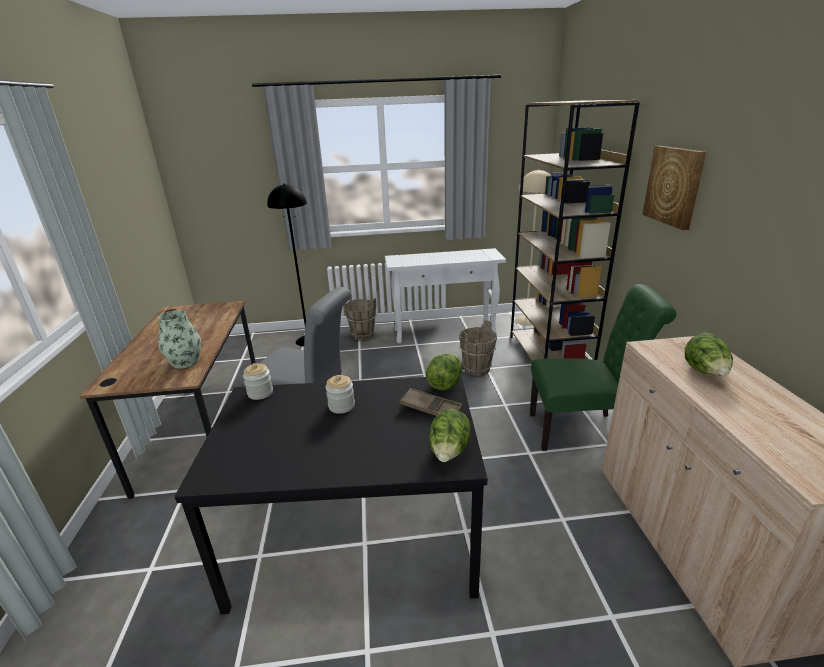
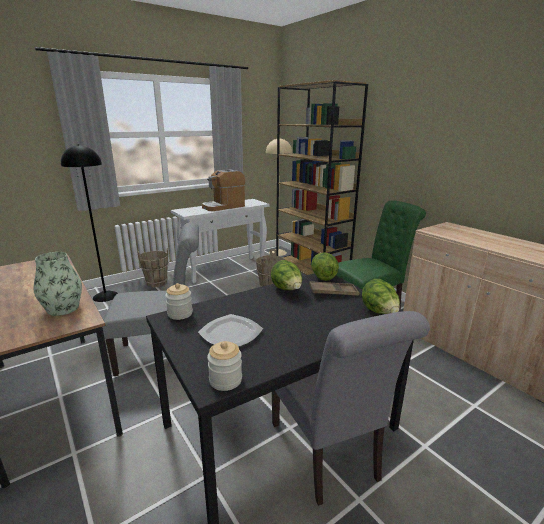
camera: 30 degrees left, 5 degrees down
jar [326,375,355,414] -> jar moved to [207,341,242,391]
picture [642,146,706,230] -> none
lettuce [685,333,733,376] -> lettuce moved to [271,260,302,290]
none -> plate [198,314,263,347]
none -> coffee machine [202,169,245,211]
none -> grey chair [272,311,430,506]

